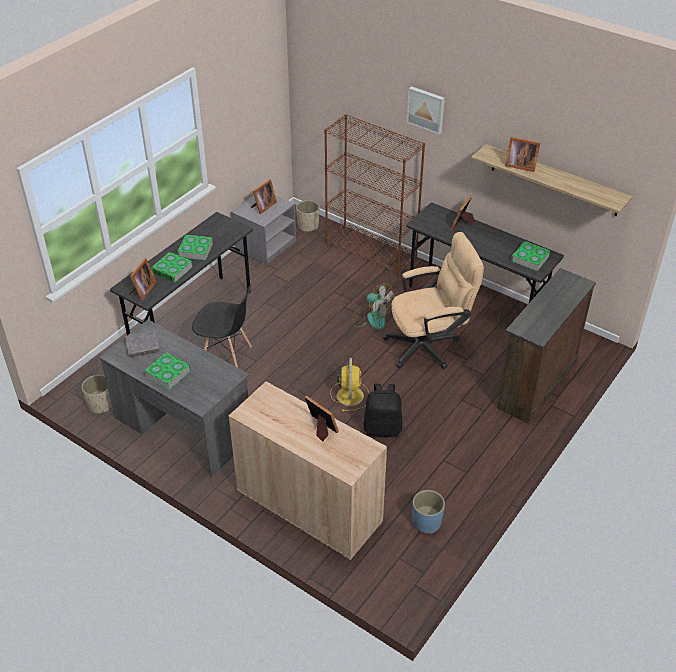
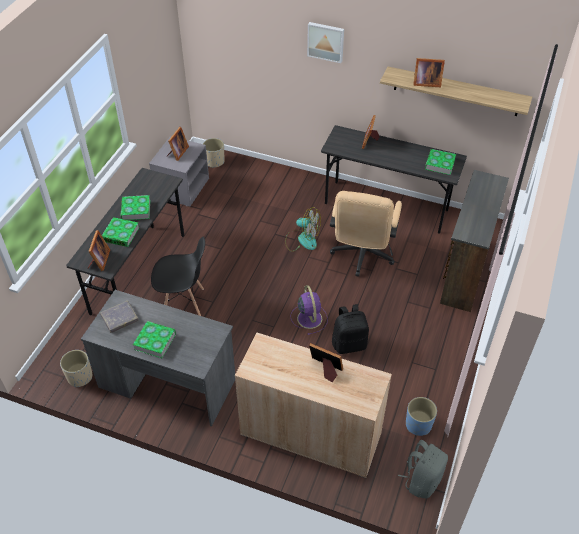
camera: 15 degrees left, 5 degrees up
brown bookcase [324,114,425,277] -> none
yellow fan [330,358,369,411] -> purple fan [290,285,328,335]
beige office chair [383,232,484,369] -> beige office chair turned 135 degrees clockwise [330,191,402,277]
none -> grey backpack [398,440,448,498]

